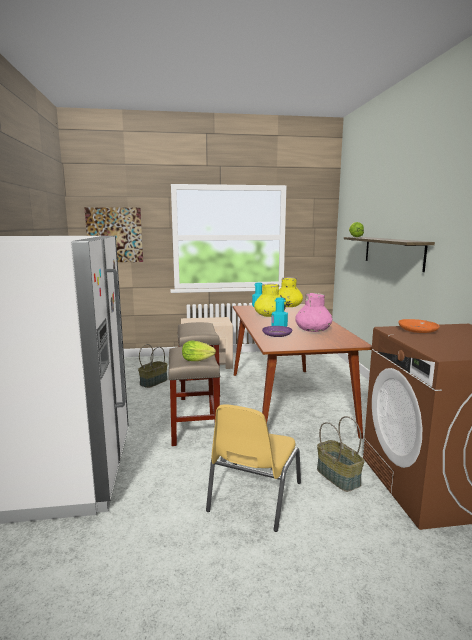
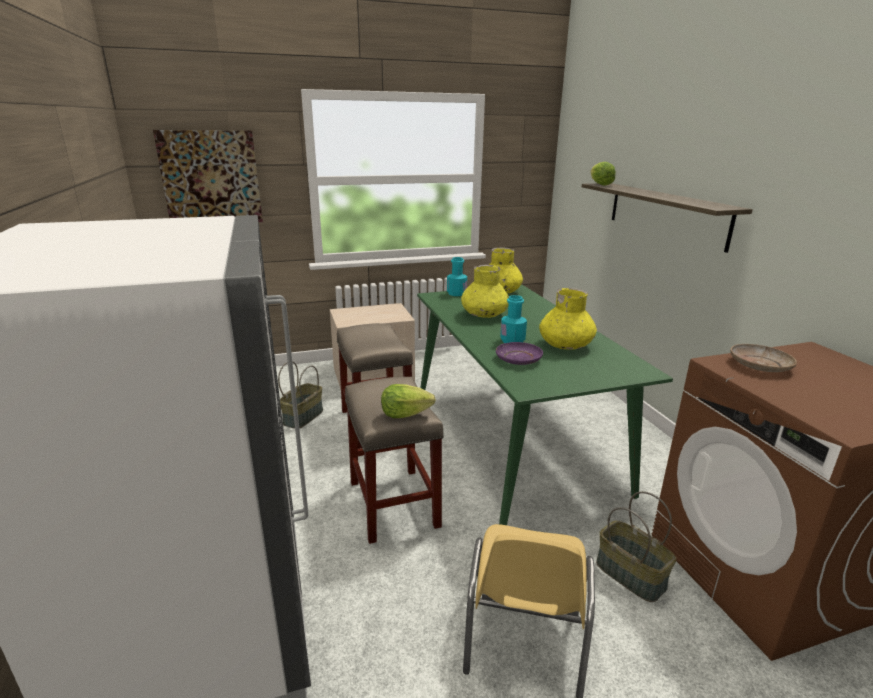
camera: 10 degrees left, 10 degrees up
brown dining table [233,304,372,439] -> green dining table [417,285,673,525]
pink vase [295,293,332,332] -> yellow vase [539,288,597,350]
orange plate [398,319,440,333] -> beige plate [730,344,797,372]

